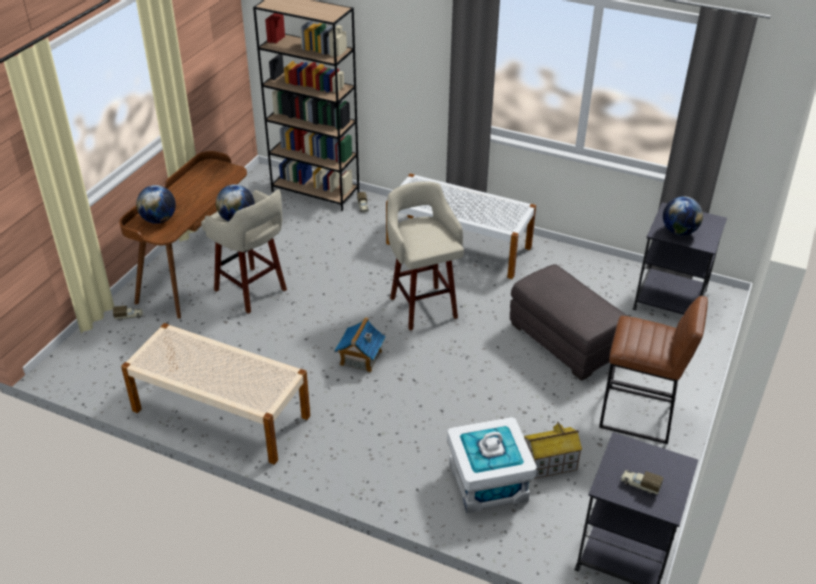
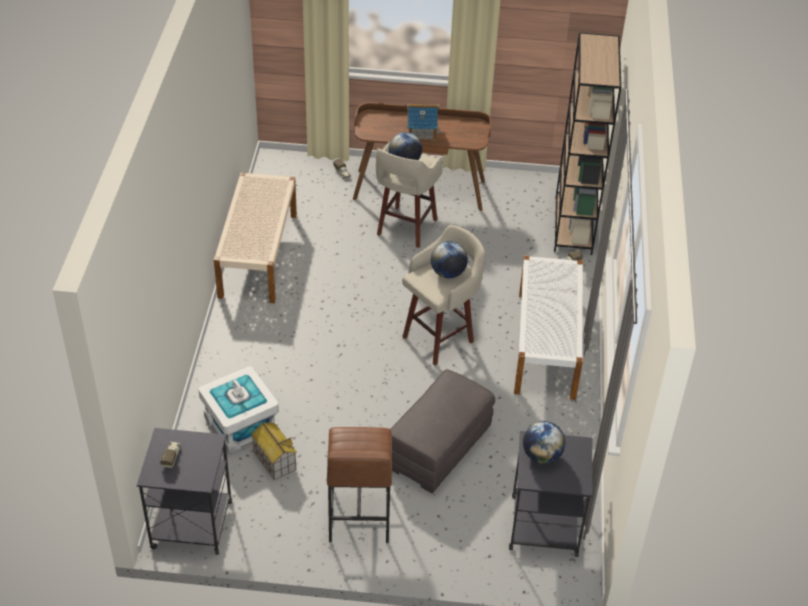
camera: 70 degrees right, 5 degrees up
globe [136,185,176,224] -> globe moved to [431,241,468,278]
toy house [335,317,386,373] -> toy house moved to [407,104,440,141]

